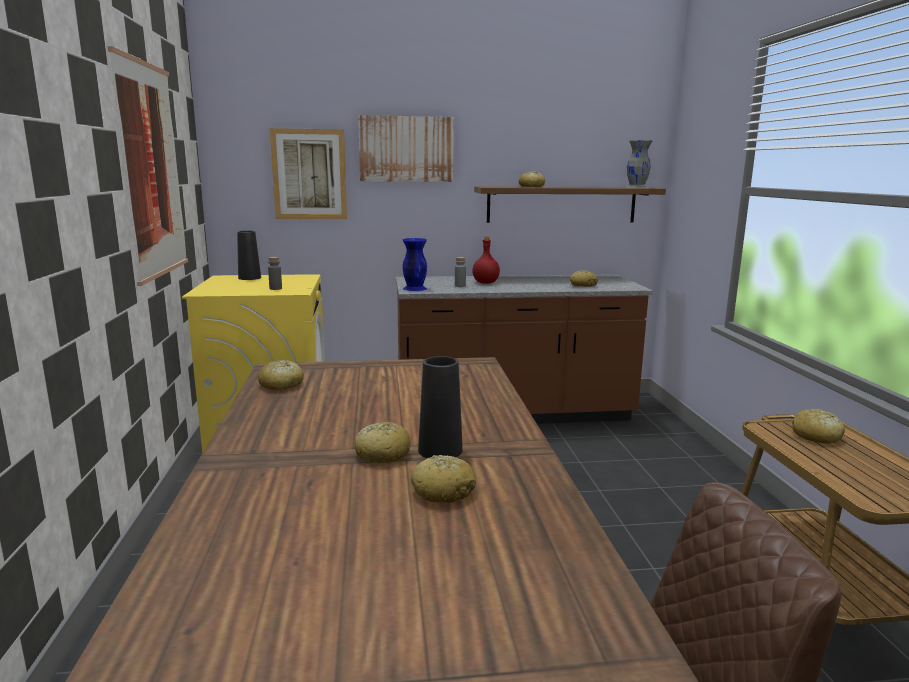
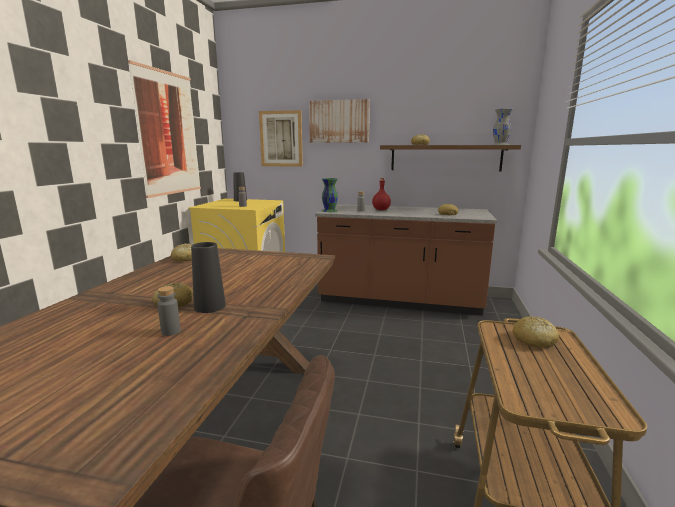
camera: 20 degrees right, 0 degrees up
blue vase [402,238,427,291] -> green vase [322,178,338,212]
bread [411,455,476,503] -> grey bottle [157,286,181,336]

